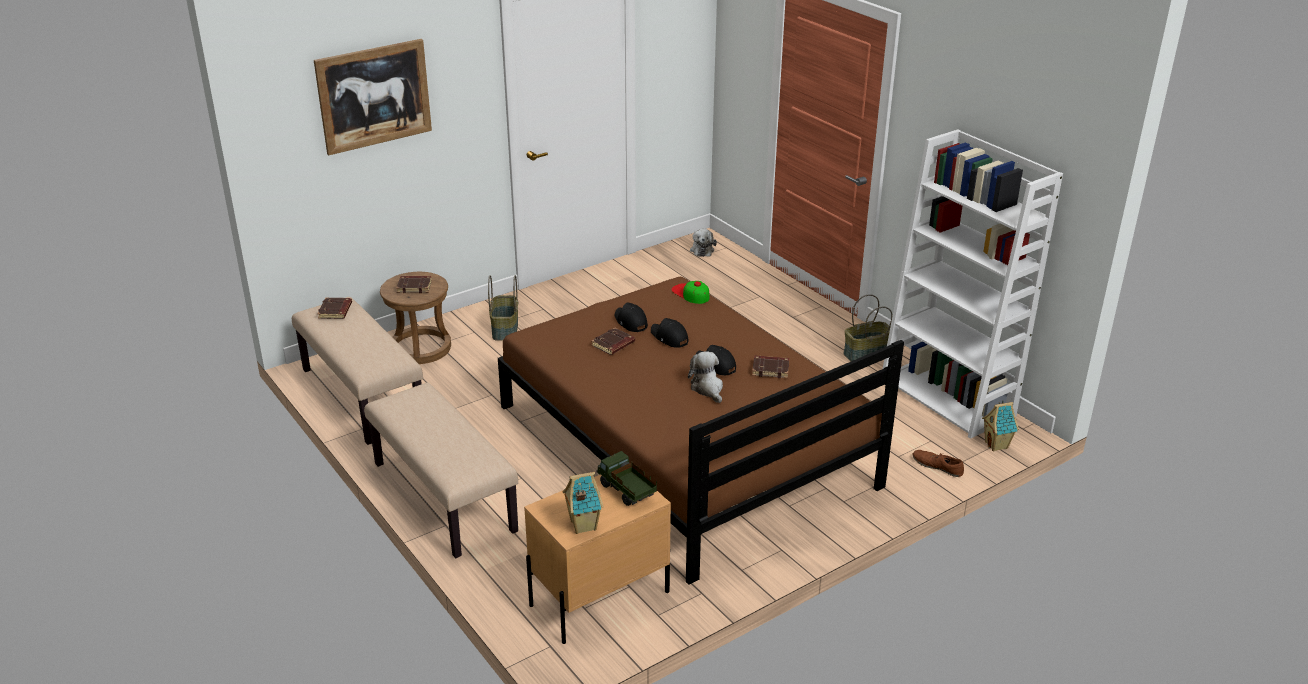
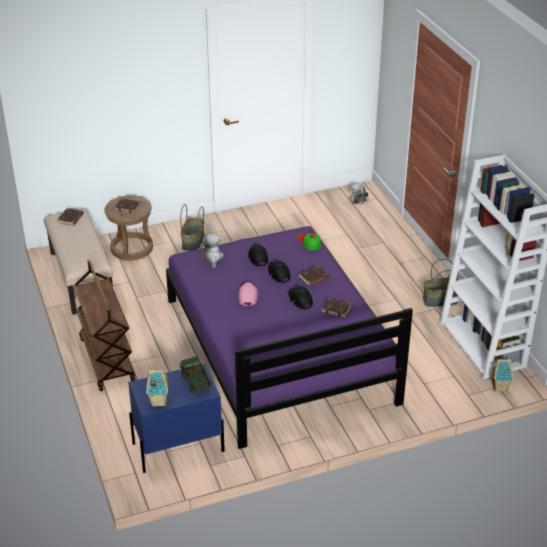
camera: 15 degrees right, 5 degrees up
picture [314,39,432,155] -> none
beige bench [364,382,518,558] -> brown cart [74,260,136,391]
brown bed [498,277,904,585] -> purple bed [166,226,413,449]
beige nightstand [524,474,671,644] -> blue nightstand [128,363,225,473]
brown book [591,328,635,355] -> brown book moved to [298,266,329,286]
plush toy [688,351,723,403] -> plush toy moved to [200,234,224,268]
brown shoe [913,450,964,477] -> none
none -> pink cap [238,282,258,306]

